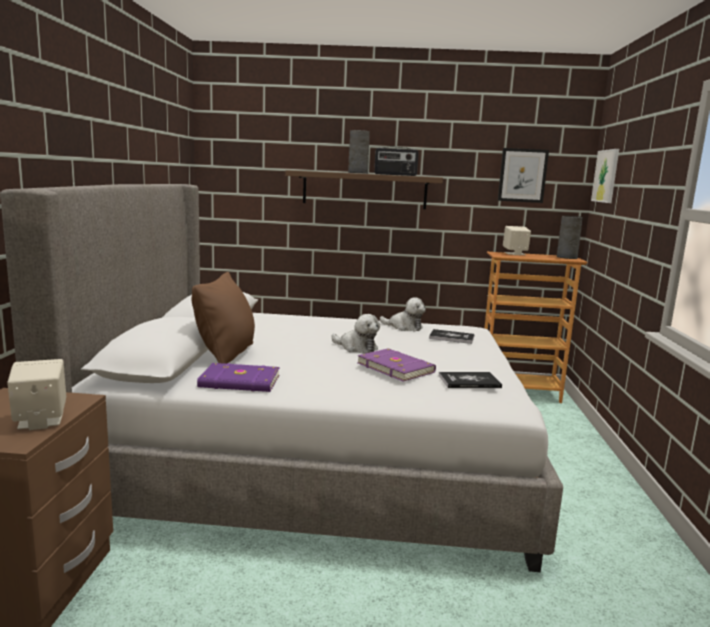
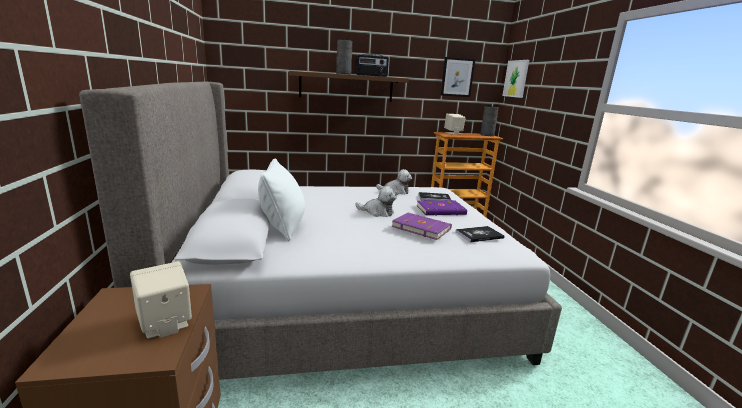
camera: 15 degrees left, 5 degrees up
brown pillow [192,272,255,364] -> white pillow [258,158,305,241]
purple book [197,363,280,392] -> purple book moved to [416,200,467,216]

